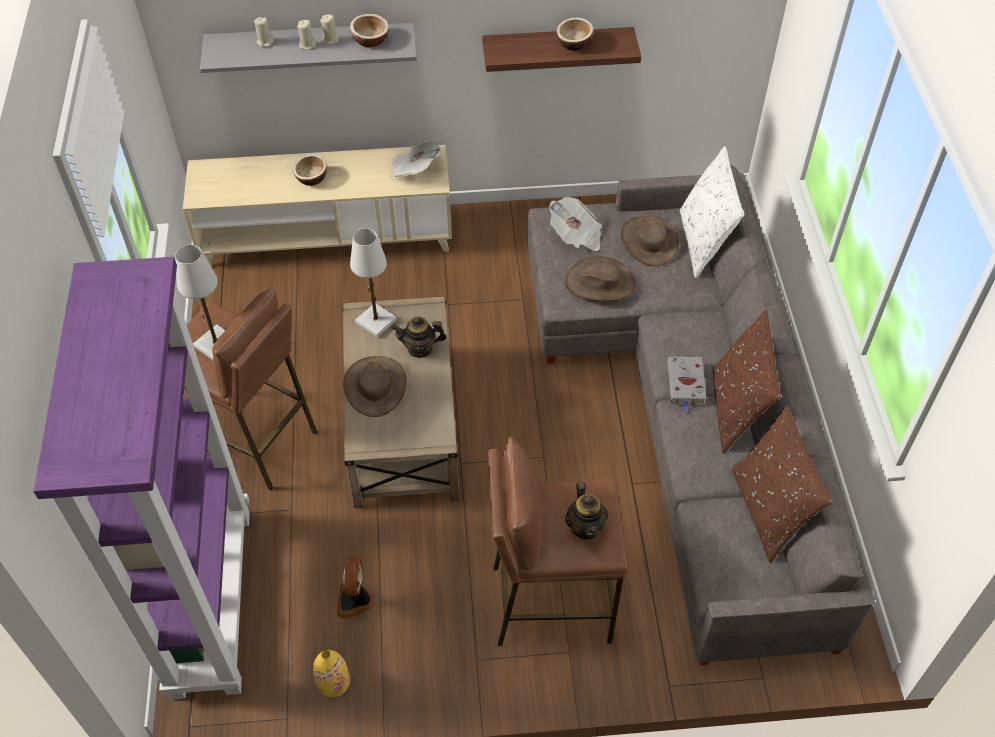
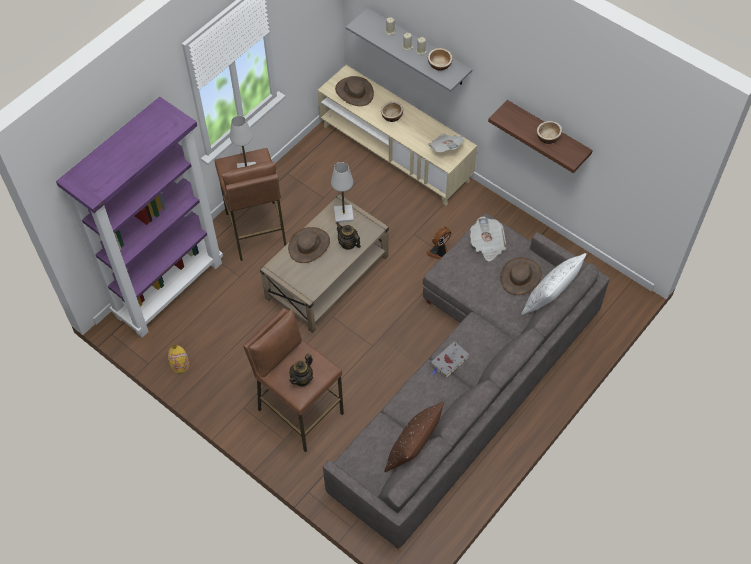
camera: 45 degrees right, 5 degrees up
fan [337,557,373,619] -> fan moved to [426,227,451,259]
brown hat [565,256,636,301] -> brown hat moved to [335,76,374,106]
brown pillow [713,310,781,454] -> none

